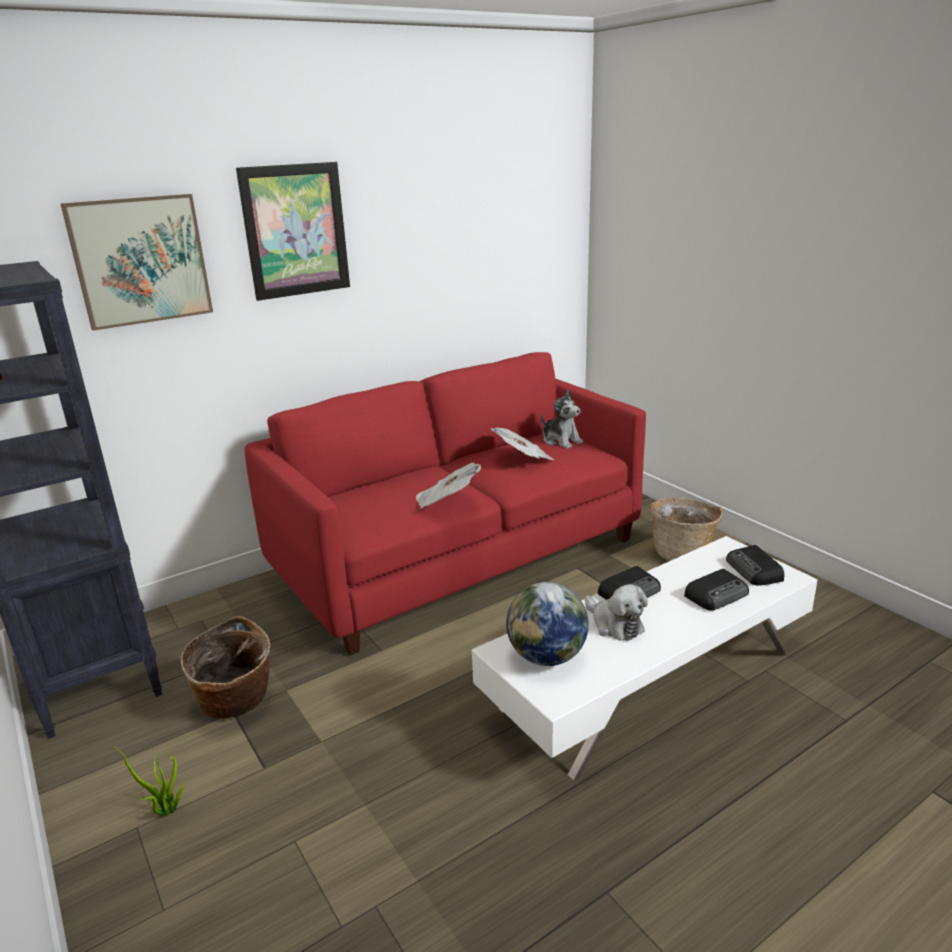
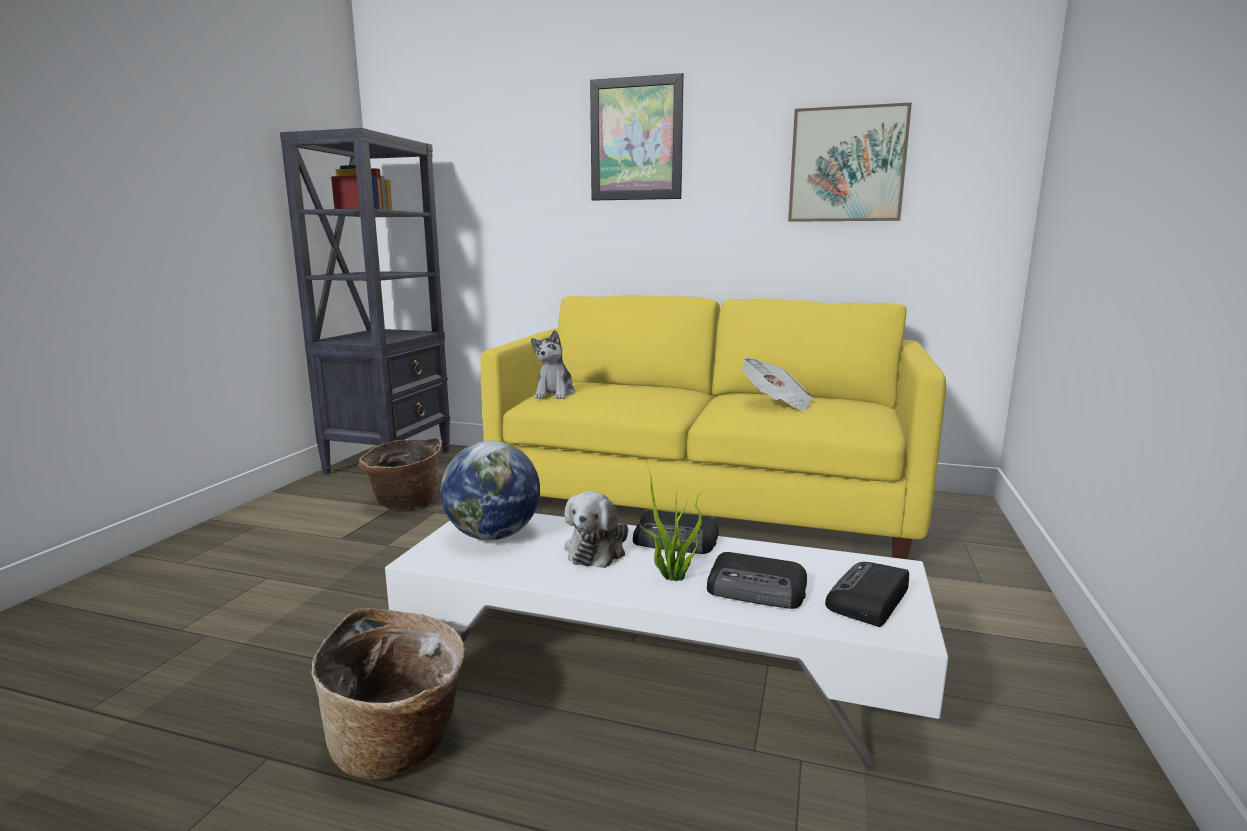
camera: 50 degrees right, 10 degrees down
picture [61,194,213,331] -> picture moved to [788,103,912,222]
potted plant [113,745,184,816] -> potted plant moved to [637,462,702,581]
red sofa [245,352,646,656] -> yellow sofa [480,295,946,559]
newspaper [416,462,481,509] -> none
plush toy [541,390,583,449] -> plush toy moved to [531,330,575,399]
basket [649,497,723,561] -> basket moved to [312,608,465,780]

